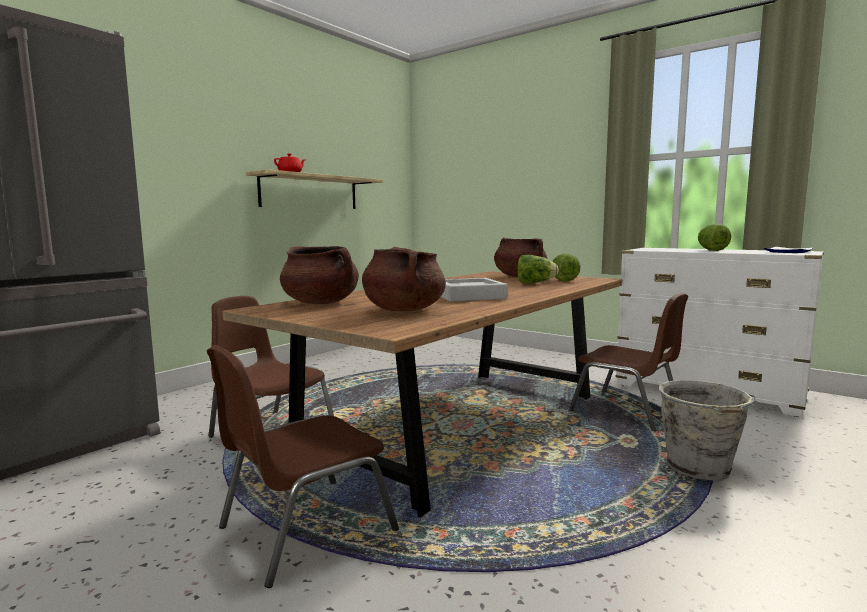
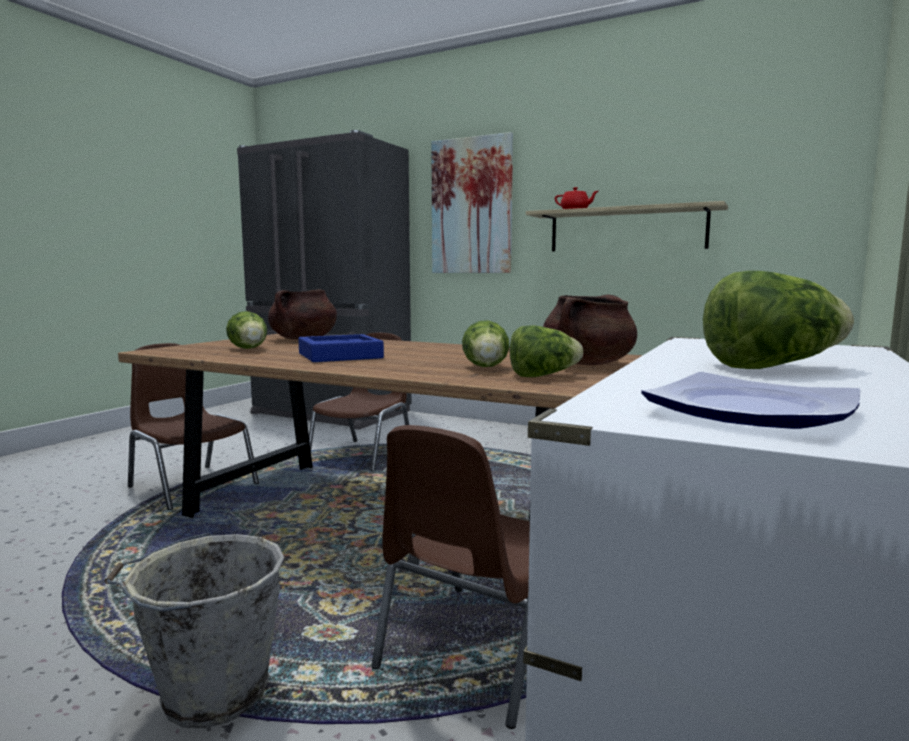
camera: 80 degrees right, 0 degrees up
brown cooking pot [362,247,446,311] -> lettuce [226,311,267,349]
grey tray [441,278,508,302] -> blue tray [298,334,384,362]
none -> picture [431,132,513,273]

